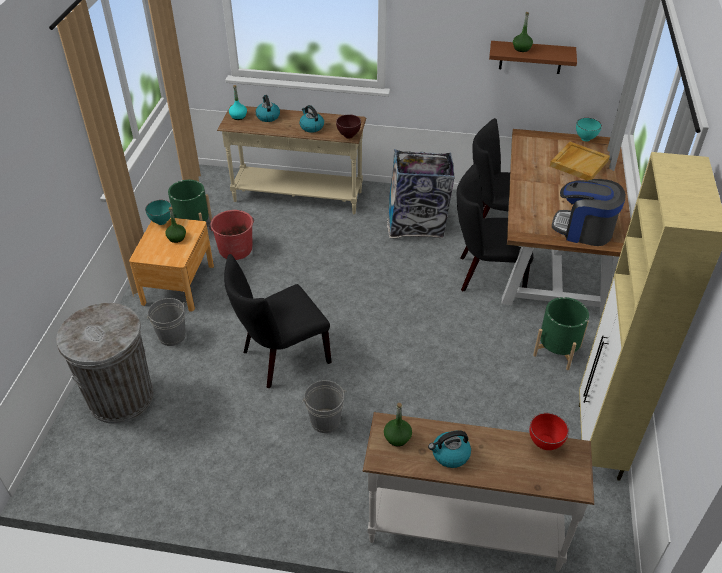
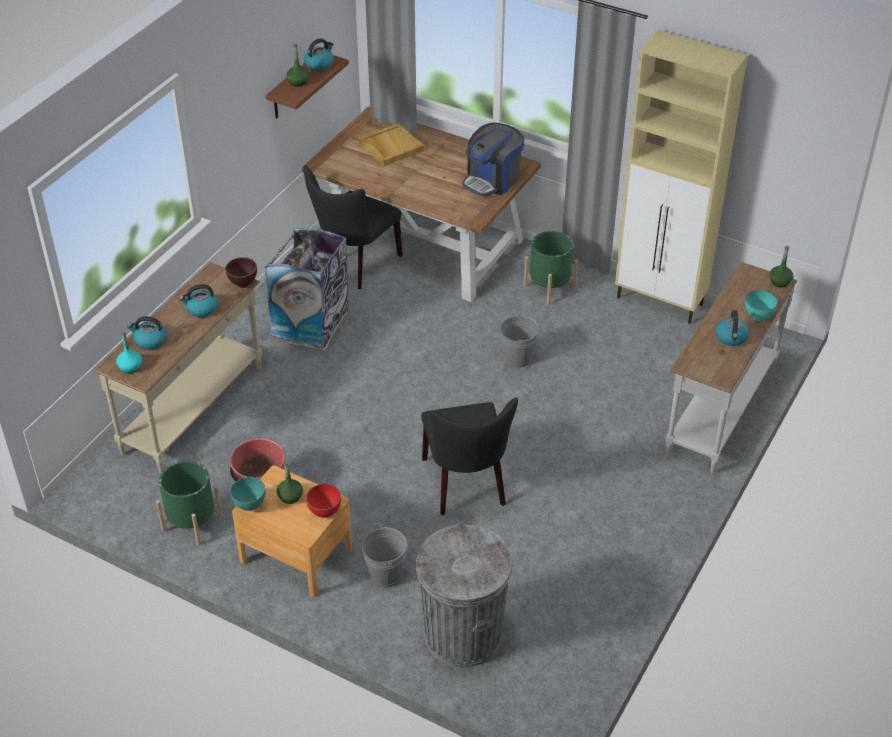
camera: 70 degrees left, 0 degrees up
grey bucket [302,380,347,433] -> grey bucket moved to [500,313,539,368]
green bottle [384,403,412,446] -> green bottle moved to [769,246,793,287]
black chair [457,164,533,292] -> none
red bowl [530,413,569,450] -> red bowl moved to [306,484,341,518]
turquoise bowl [576,118,602,142] -> turquoise bowl moved to [745,290,778,321]
none -> kettle [304,38,334,71]

